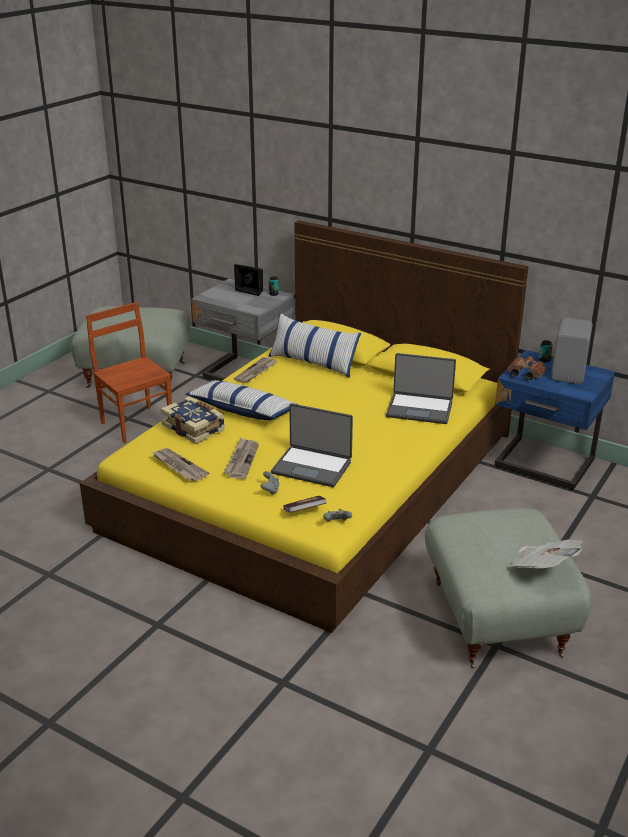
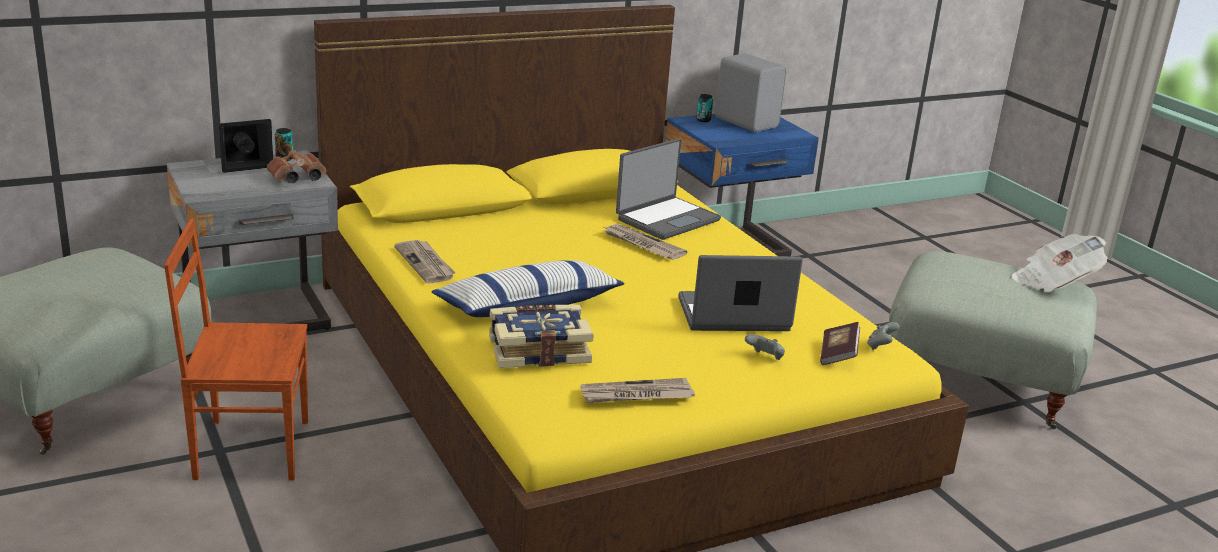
camera: 60 degrees left, 5 degrees down
newspaper [224,438,259,479] -> newspaper moved to [602,224,688,260]
pillow [268,313,361,378] -> none
laptop [271,403,353,487] -> laptop turned 150 degrees counterclockwise [679,255,803,331]
brown binoculars [508,356,547,380] -> brown binoculars moved to [267,150,326,183]

